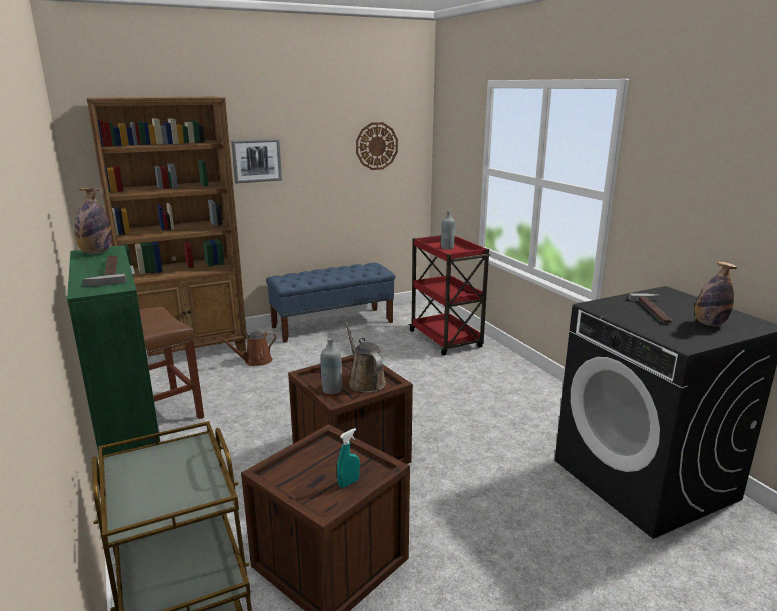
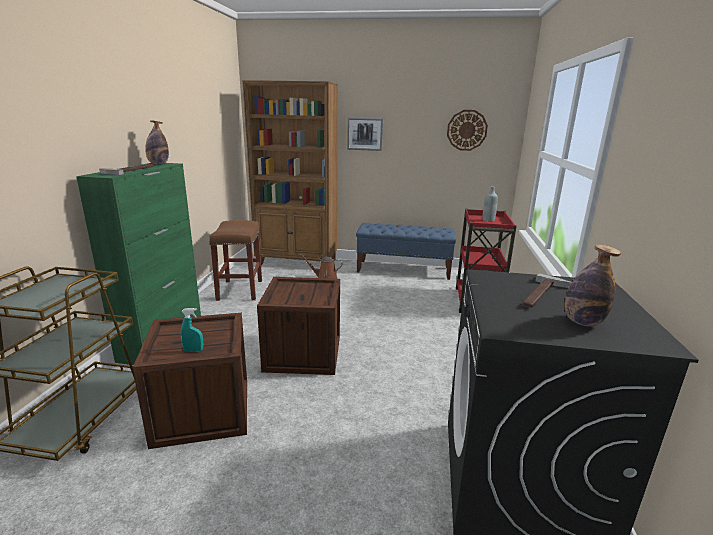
camera: 35 degrees right, 0 degrees up
grey bottle [321,338,342,394] -> none
brown watering can [345,321,386,393] -> none

